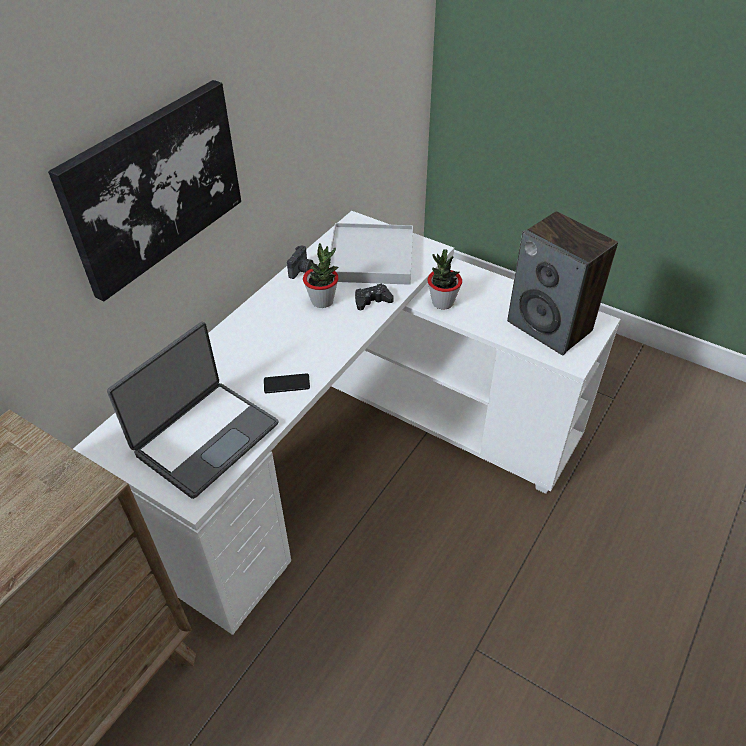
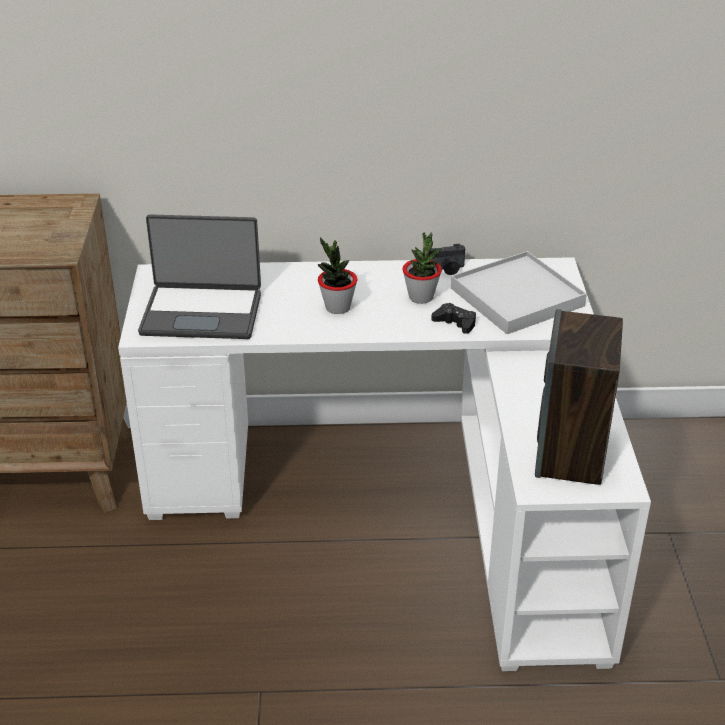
camera: 55 degrees right, 10 degrees down
picture [48,80,241,302] -> none
phone [264,373,310,393] -> none
potted plant [427,249,462,310] -> potted plant moved to [318,237,358,314]

